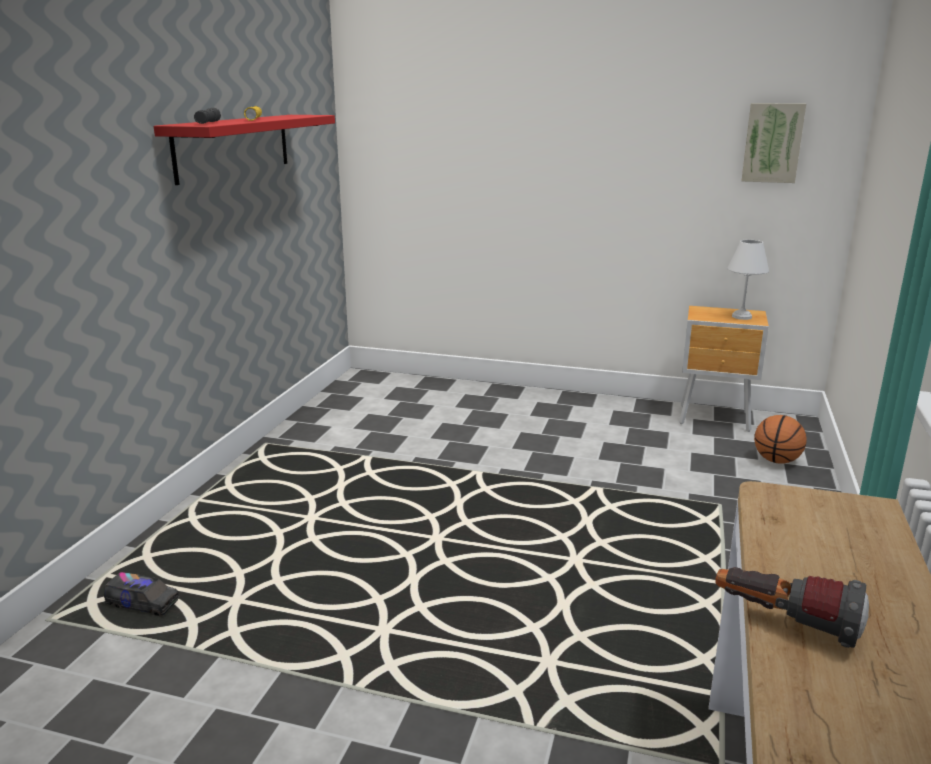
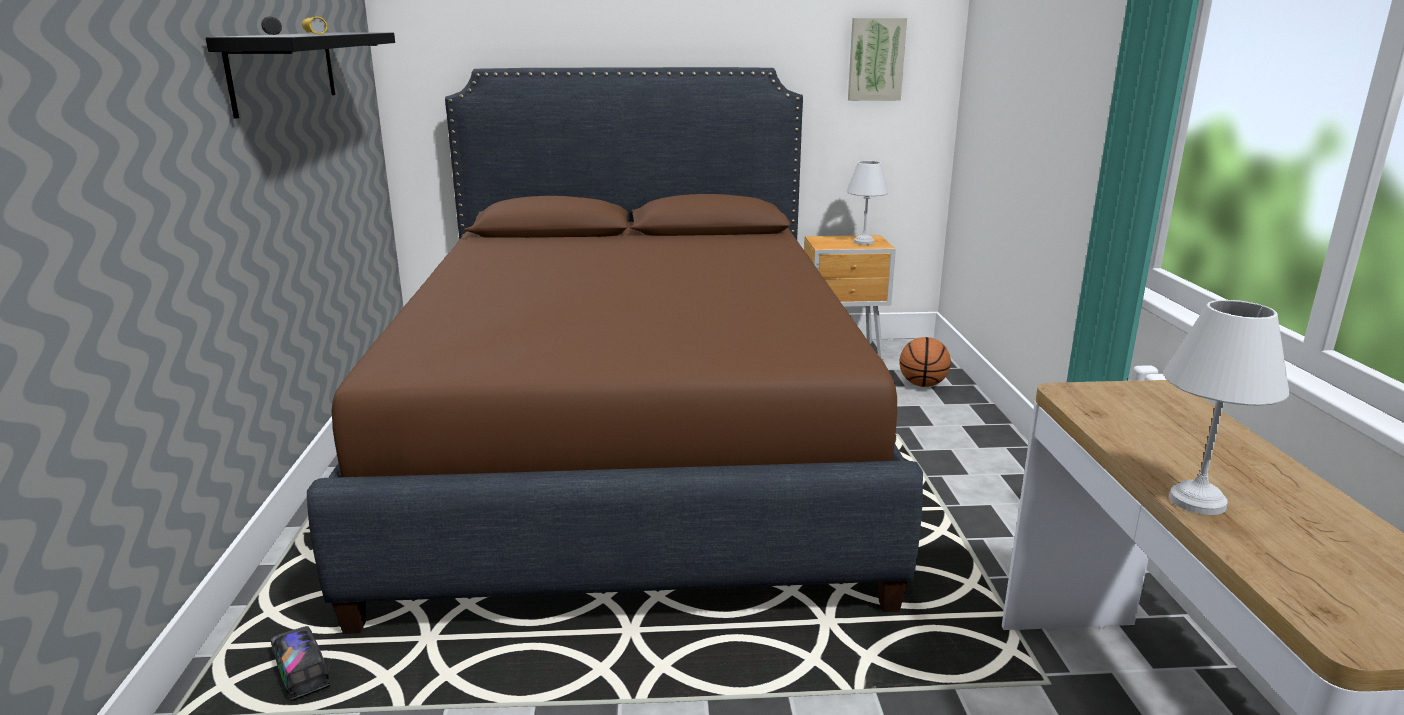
camera: 20 degrees left, 0 degrees up
toy truck [104,572,179,617] -> toy truck turned 120 degrees counterclockwise [271,626,331,701]
red shelf [154,115,335,185] -> black shelf [206,33,395,119]
flashlight [715,567,869,648] -> white table lamp [1164,300,1289,515]
none -> brown bed [307,67,923,634]

